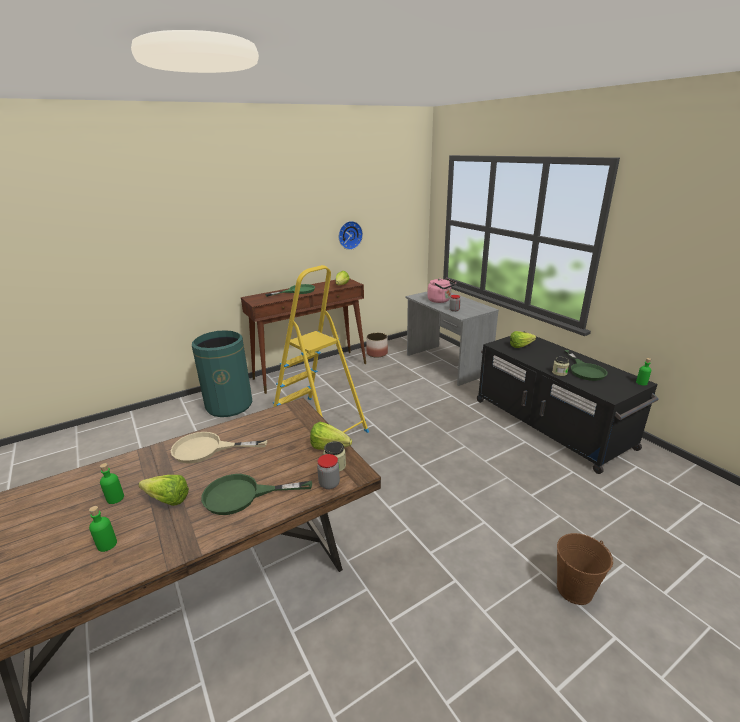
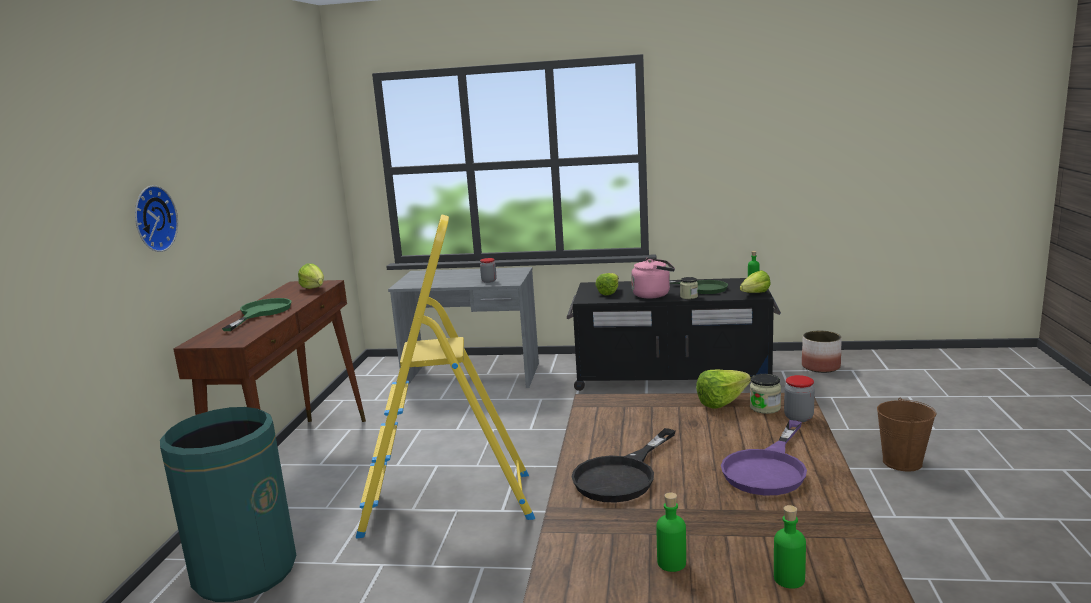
camera: 50 degrees left, 10 degrees down
lettuce [139,475,189,506] -> lettuce moved to [740,270,770,293]
beige frying pan [171,432,267,464] -> black frying pan [571,428,676,503]
green frying pan [201,474,312,515] -> purple frying pan [721,420,807,495]
wall clock [338,221,363,250] -> wall clock moved to [135,185,178,252]
planter [366,333,388,358] -> planter moved to [802,331,842,373]
pink kettle [427,278,456,303] -> pink kettle moved to [631,258,675,298]

